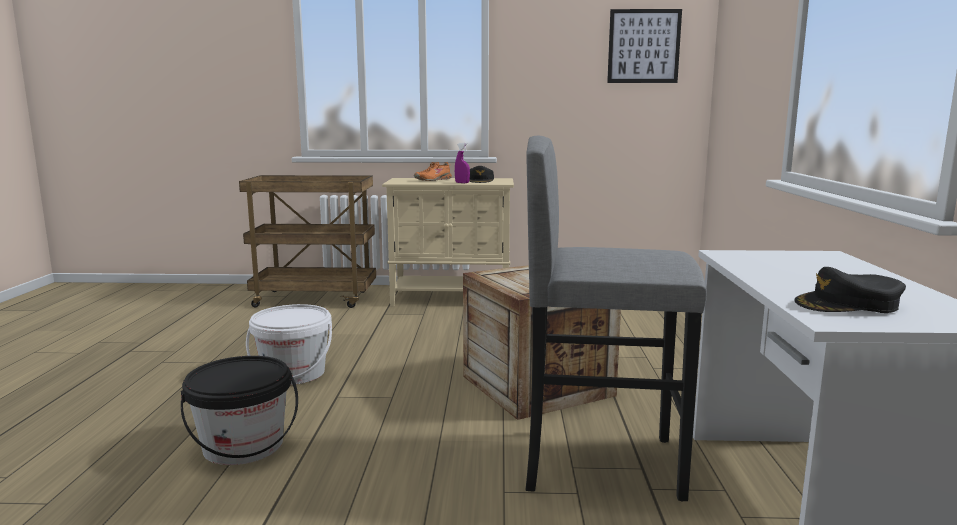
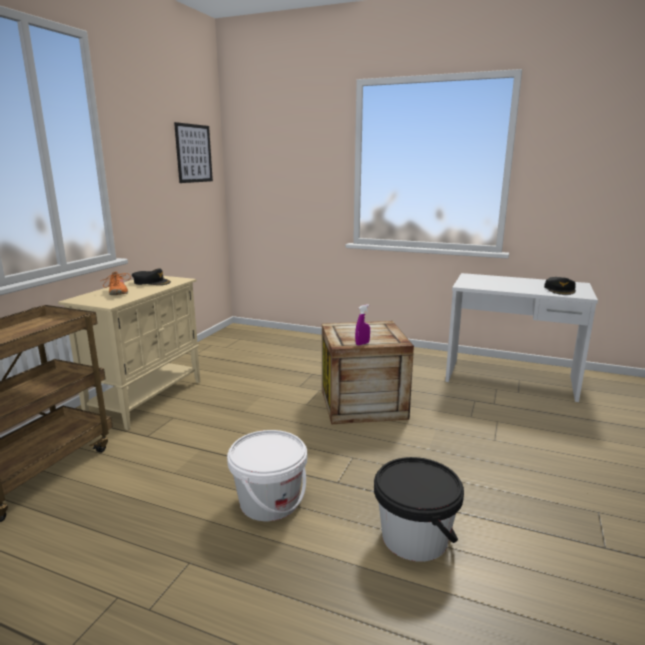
camera: 70 degrees left, 5 degrees up
purple spray bottle [455,143,470,183] -> purple spray bottle moved to [355,304,370,346]
grey stool [525,136,707,501] -> none

